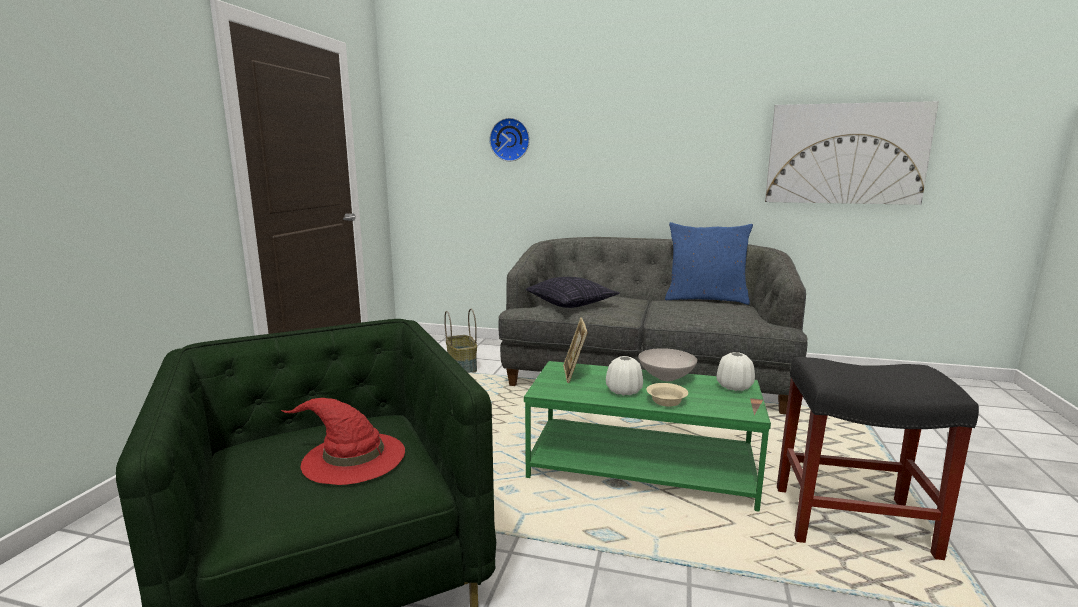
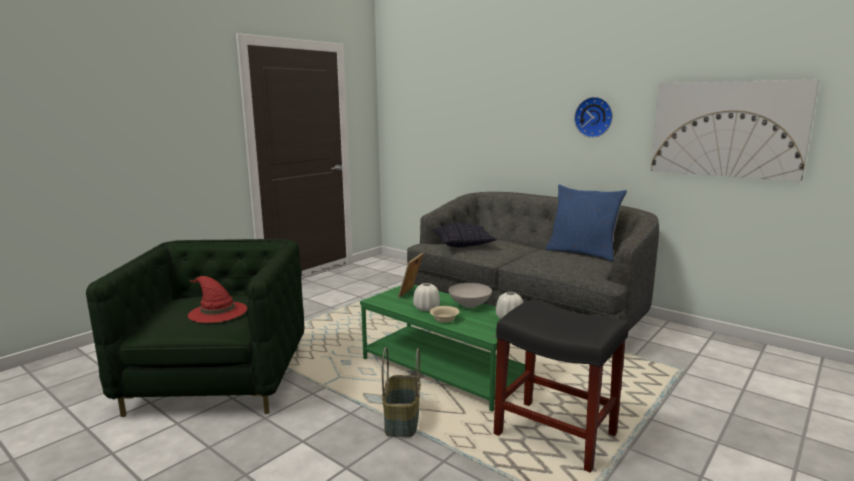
camera: 25 degrees right, 0 degrees up
basket [444,309,477,373] -> basket moved to [382,347,421,437]
wall clock [489,118,530,161] -> wall clock moved to [574,97,613,138]

